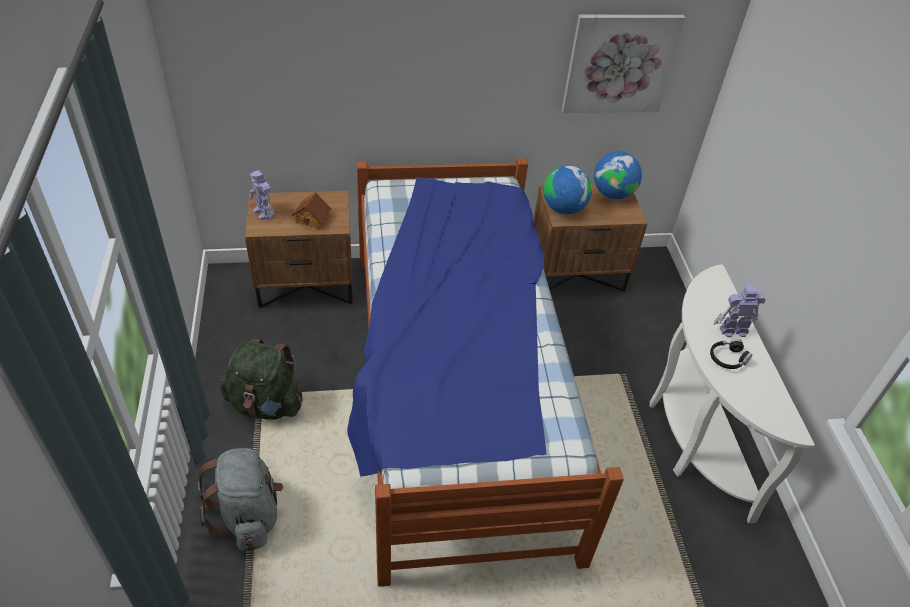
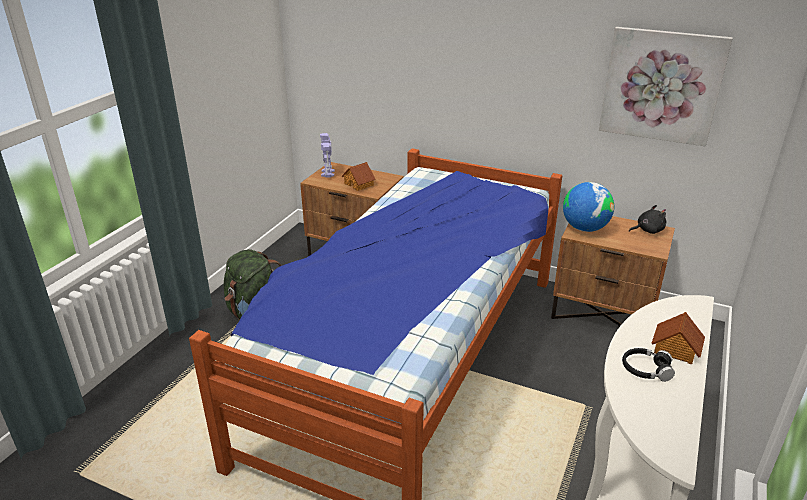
camera: 35 degrees right, 15 degrees down
grey backpack [198,448,283,551] -> none
globe [594,151,642,199] -> black plush toy [629,205,666,234]
toy robot [713,284,766,337] -> toy house [652,312,705,365]

